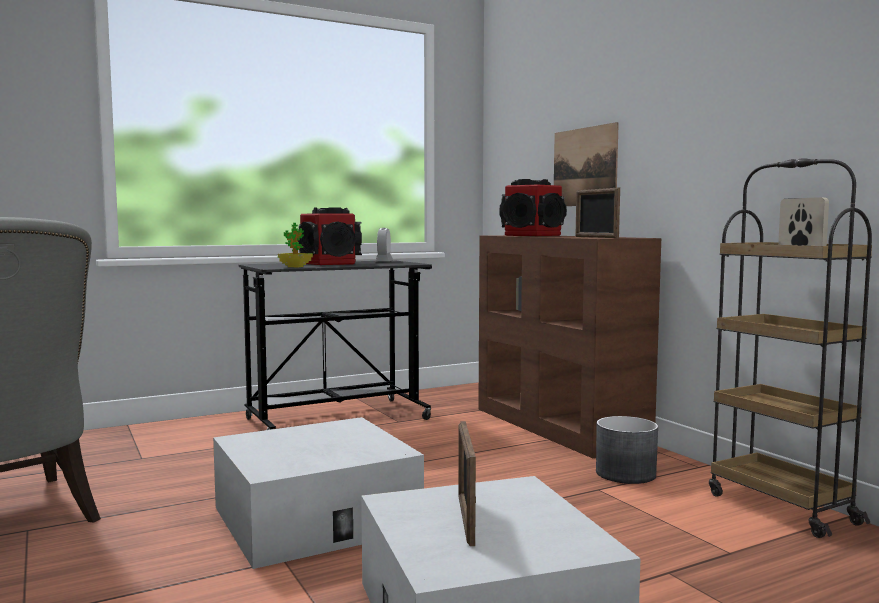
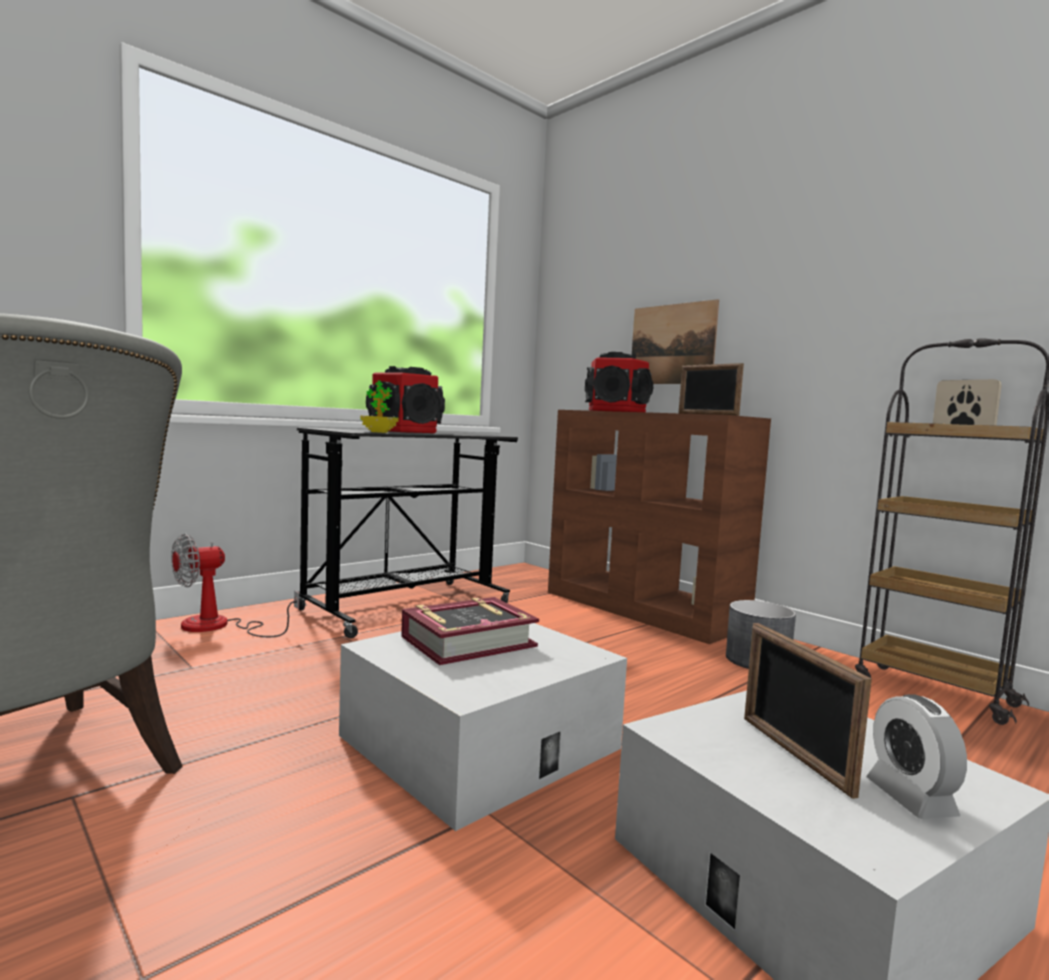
camera: 15 degrees left, 0 degrees up
alarm clock [375,228,393,261] -> alarm clock moved to [867,694,967,819]
none -> fan [171,534,299,637]
none -> book [401,597,539,665]

